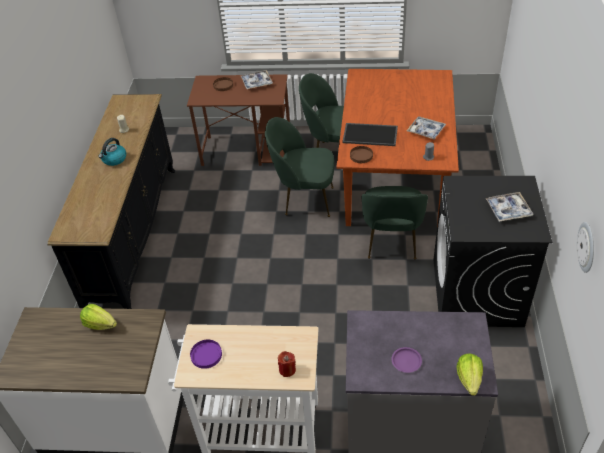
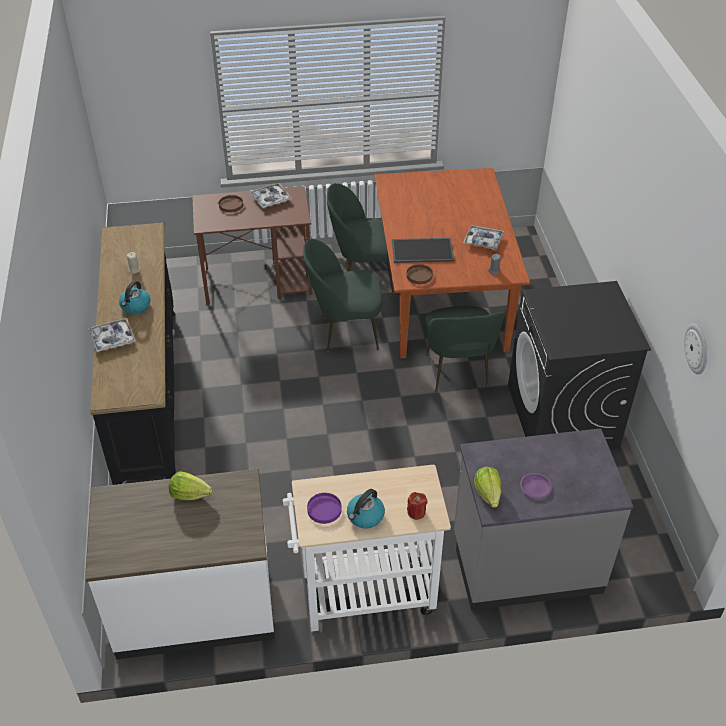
camera: 15 degrees left, 0 degrees up
lettuce [457,353,483,396] -> lettuce moved to [474,467,501,508]
tray [485,192,534,222] -> tray moved to [88,318,136,352]
none -> kettle [347,489,385,528]

